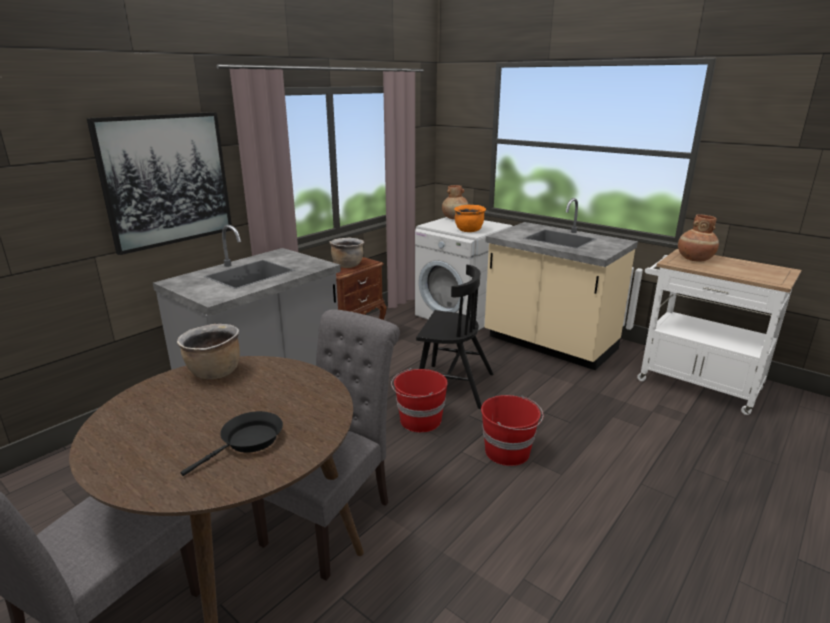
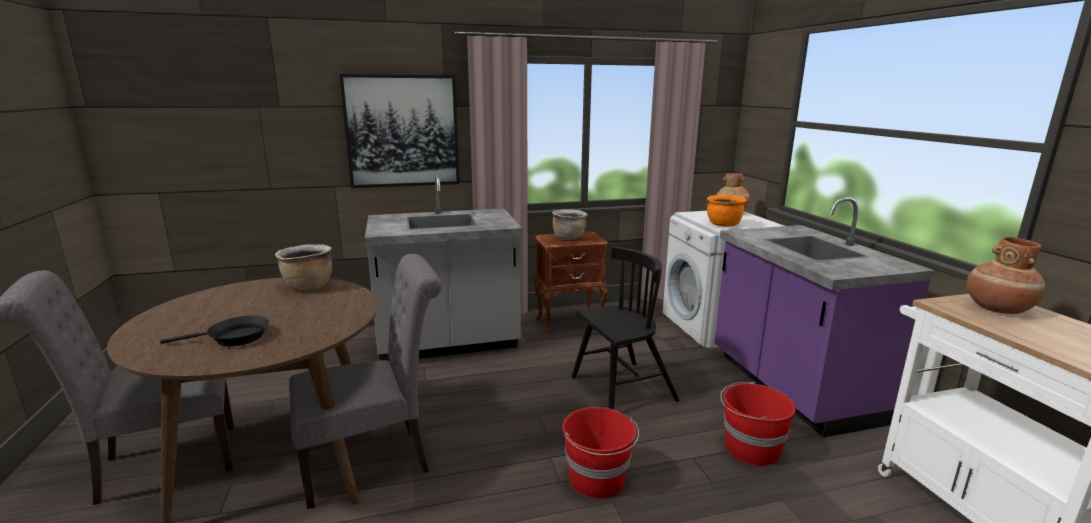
camera: 35 degrees right, 5 degrees down
red bucket [391,368,448,432] -> red bucket moved to [720,382,796,466]
black chair [416,265,494,409] -> black chair turned 75 degrees counterclockwise [571,247,680,410]
beige counter [484,198,638,370] -> purple counter [714,197,935,438]

